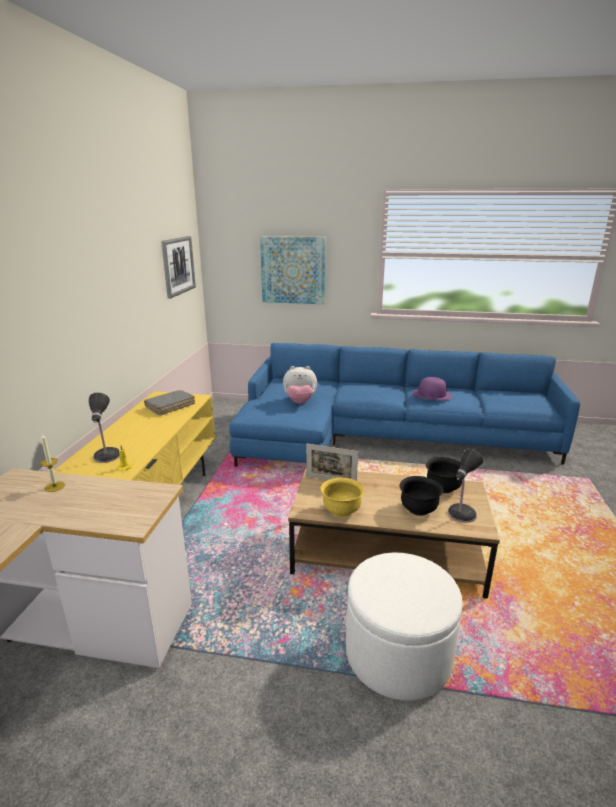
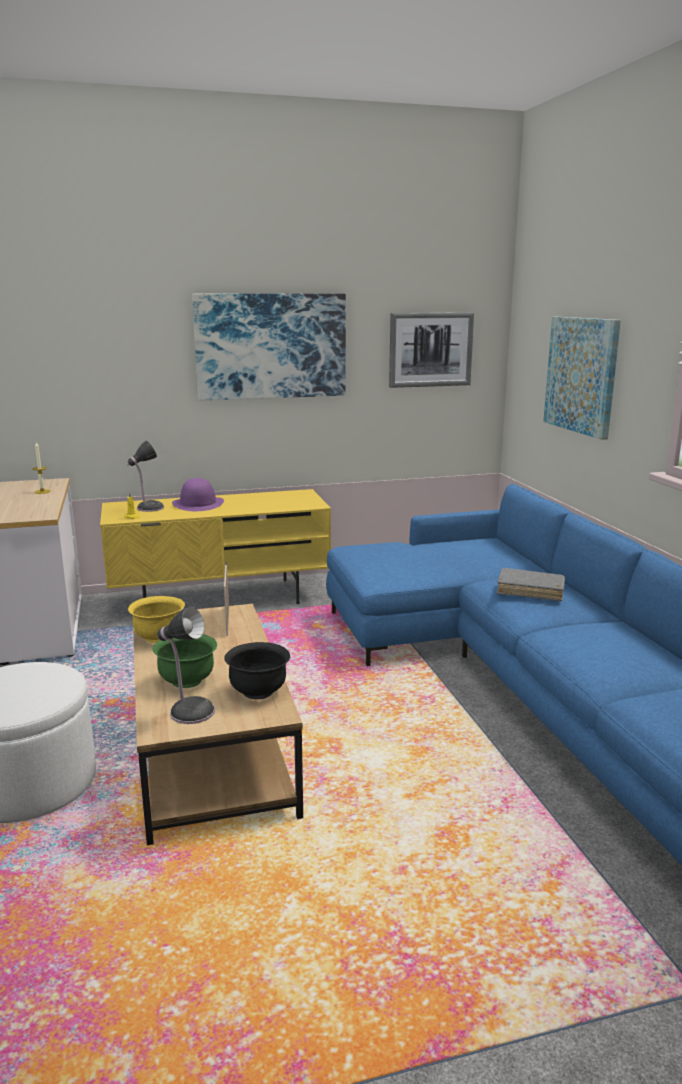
camera: 65 degrees right, 5 degrees down
grey book [144,390,195,415] -> grey book moved to [497,568,565,601]
plush toy [283,366,317,404] -> none
black bowl [399,476,443,516] -> green bowl [152,634,217,688]
purple hat [412,377,452,400] -> purple hat moved to [172,478,224,511]
none -> picture [192,294,346,400]

